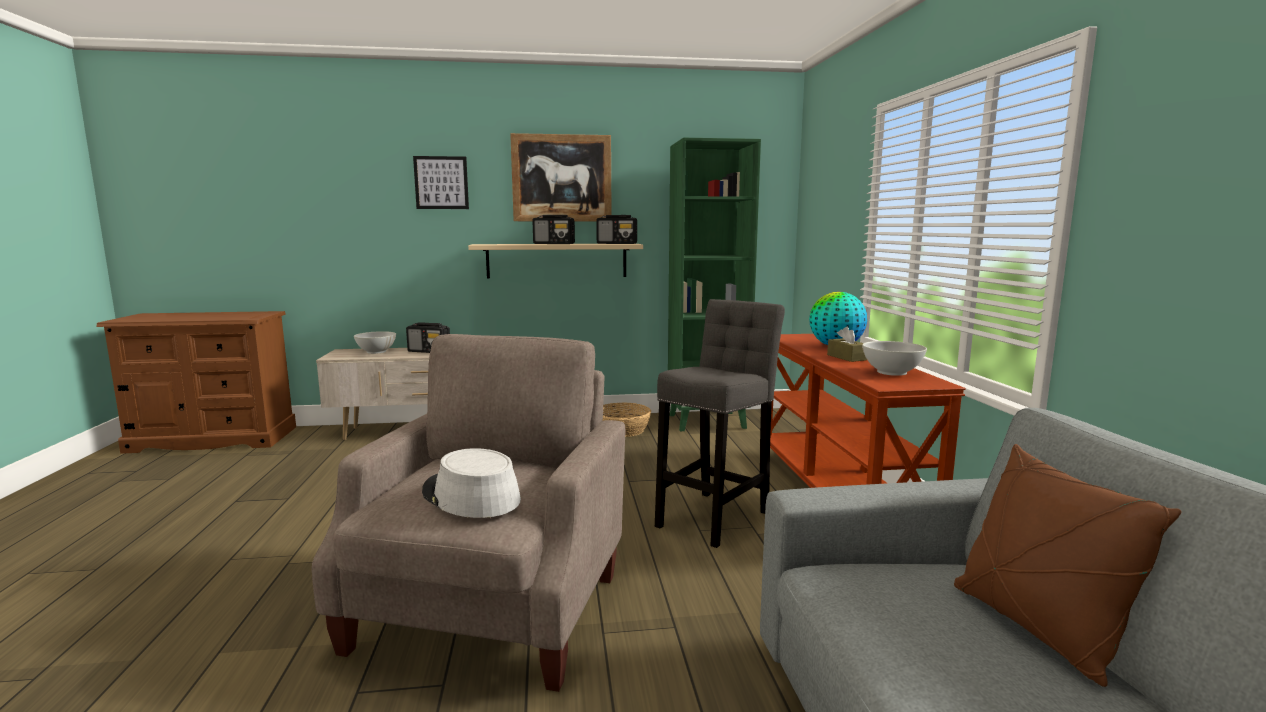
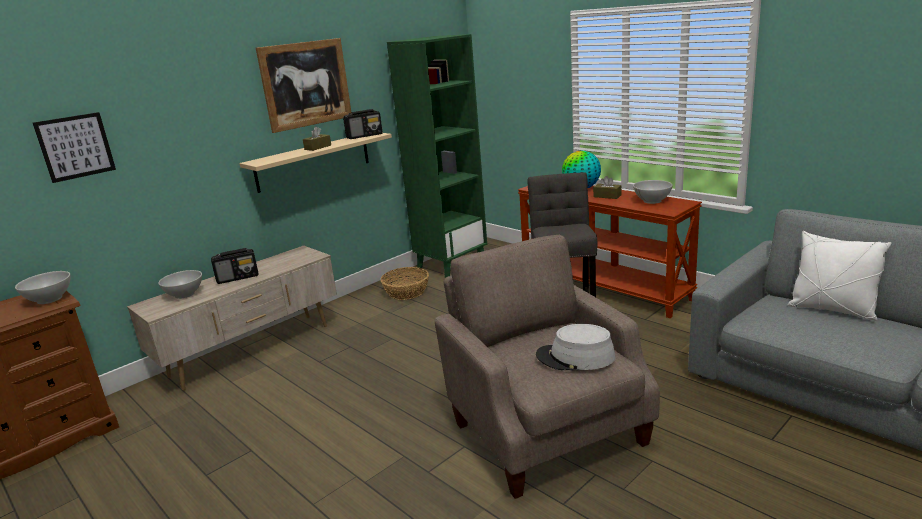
camera: 35 degrees left, 10 degrees up
picture [413,156,469,209] -> picture moved to [33,112,116,183]
radio [532,215,575,244] -> brown tissue box [303,127,331,151]
brown pillow [954,444,1181,687] -> white pillow [788,231,891,320]
none -> white bowl [15,271,71,304]

